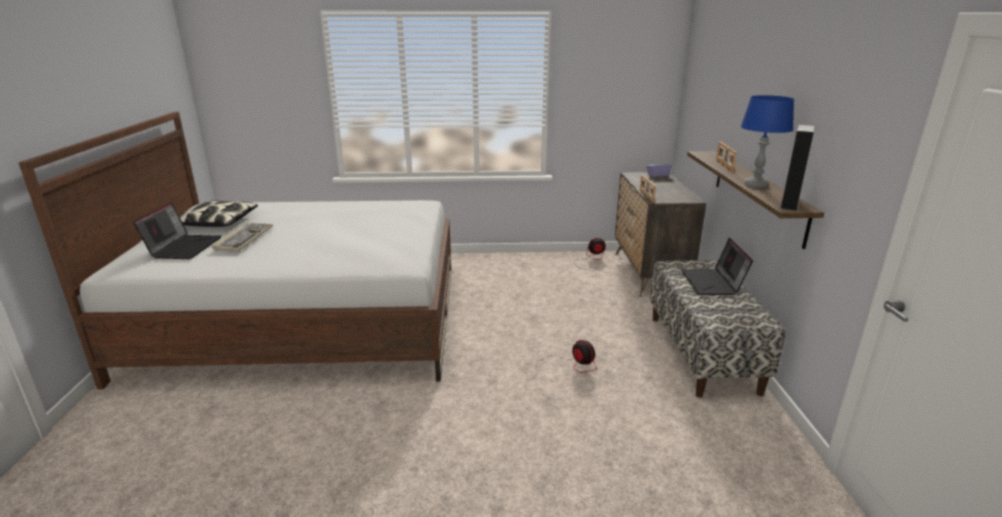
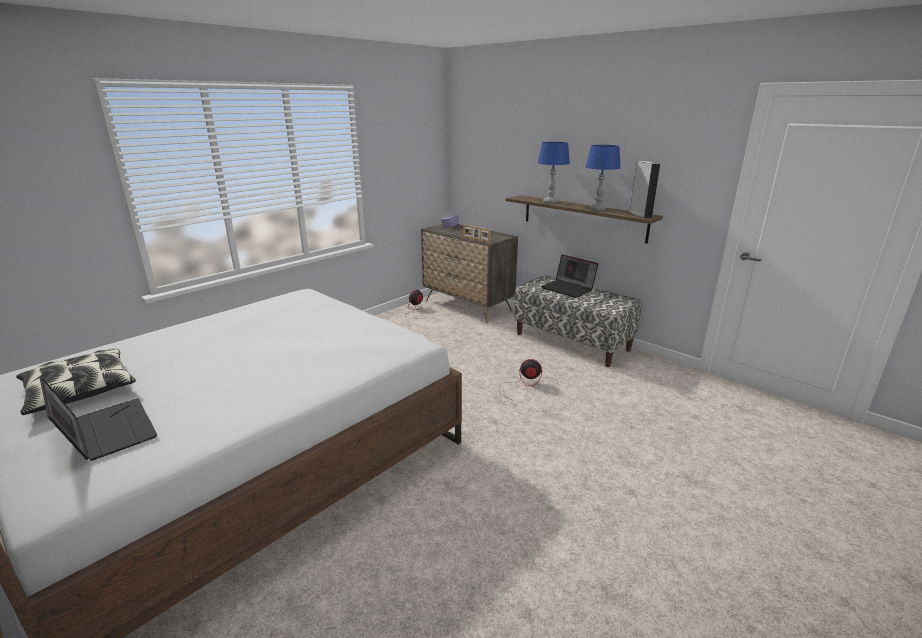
camera: 45 degrees left, 0 degrees up
keyboard [212,223,273,251] -> none
picture frame [716,142,737,172] -> blue table lamp [538,142,570,204]

